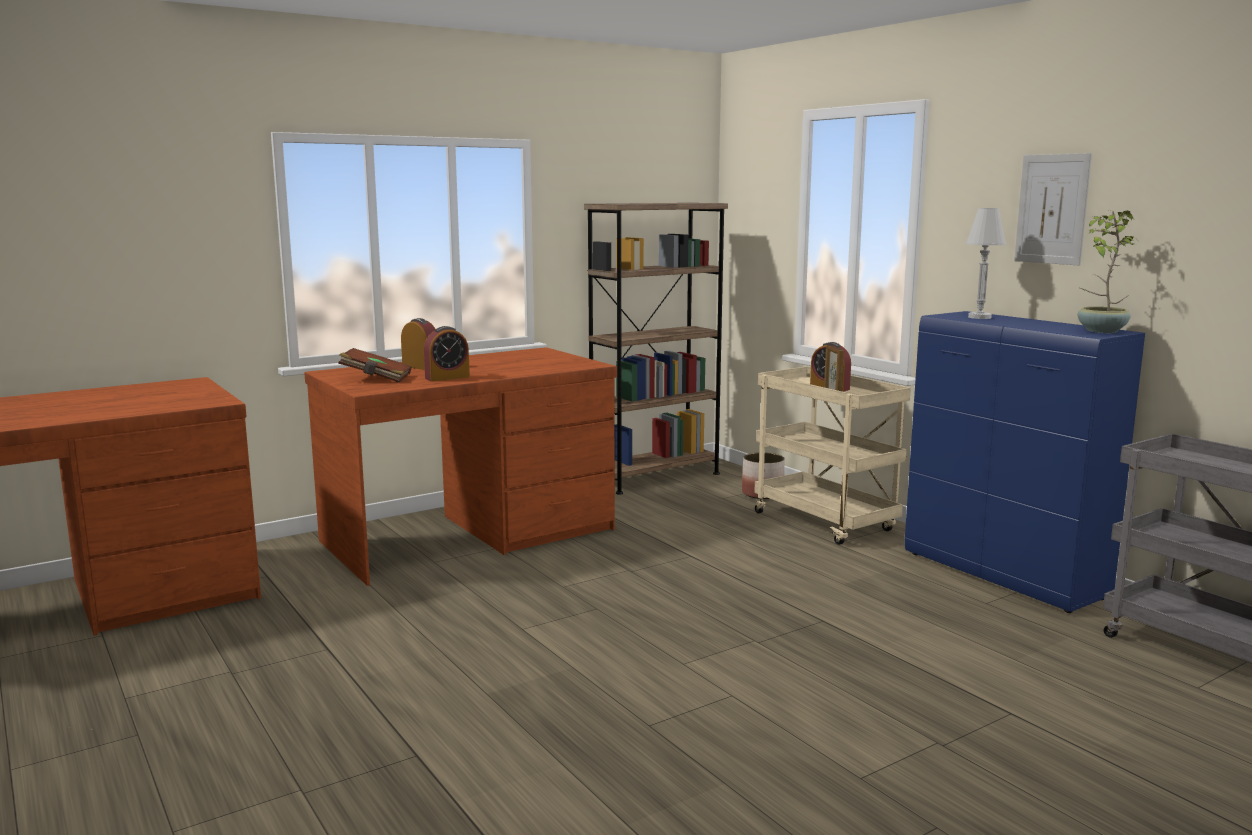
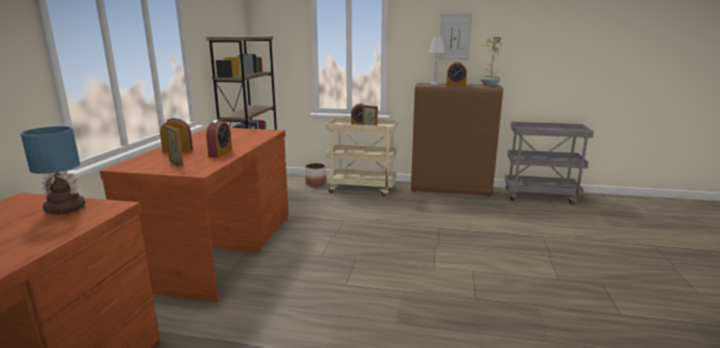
camera: 45 degrees left, 5 degrees up
brown book [338,348,412,383] -> picture frame [165,125,184,167]
blue cabinet [905,311,1145,613] -> brown cabinet [411,83,503,197]
none -> table lamp [20,126,86,215]
none -> alarm clock [446,62,467,87]

